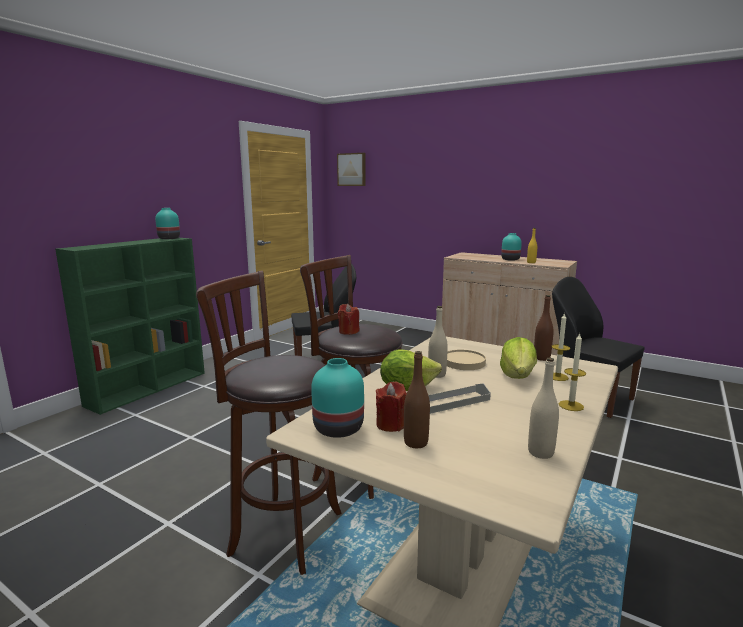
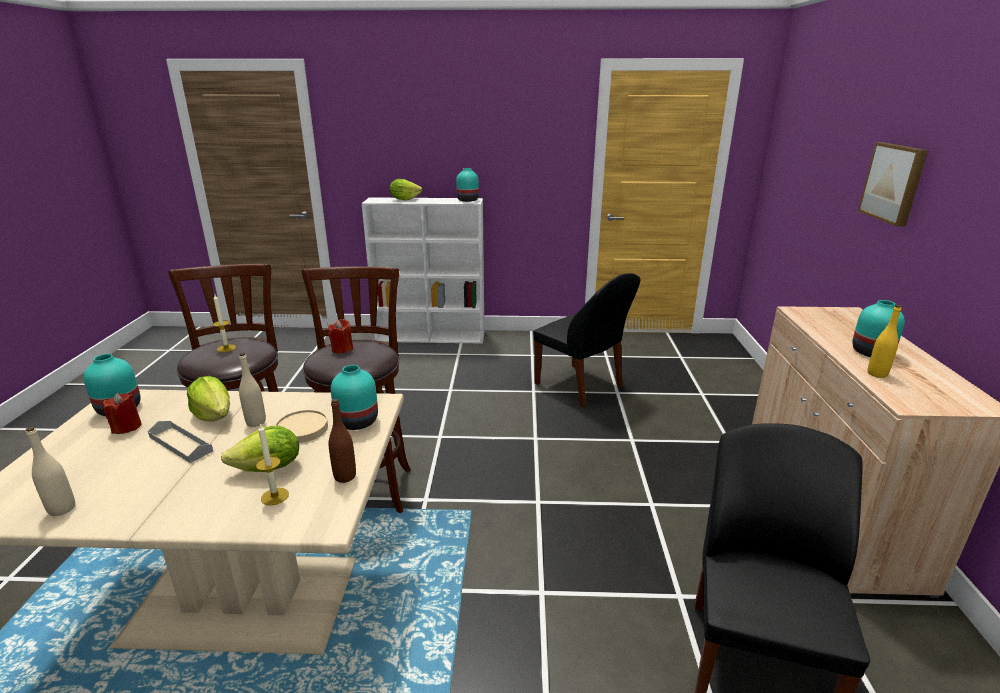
camera: 60 degrees right, 10 degrees up
green bookcase [55,238,205,415] -> white bookcase [362,197,484,344]
picture [337,153,366,186] -> picture moved to [858,142,928,226]
brown bottle [404,351,430,448] -> none
candle [559,332,586,411] -> candle moved to [213,295,236,352]
none -> turquoise vase [331,365,378,430]
none -> lettuce [390,179,422,200]

